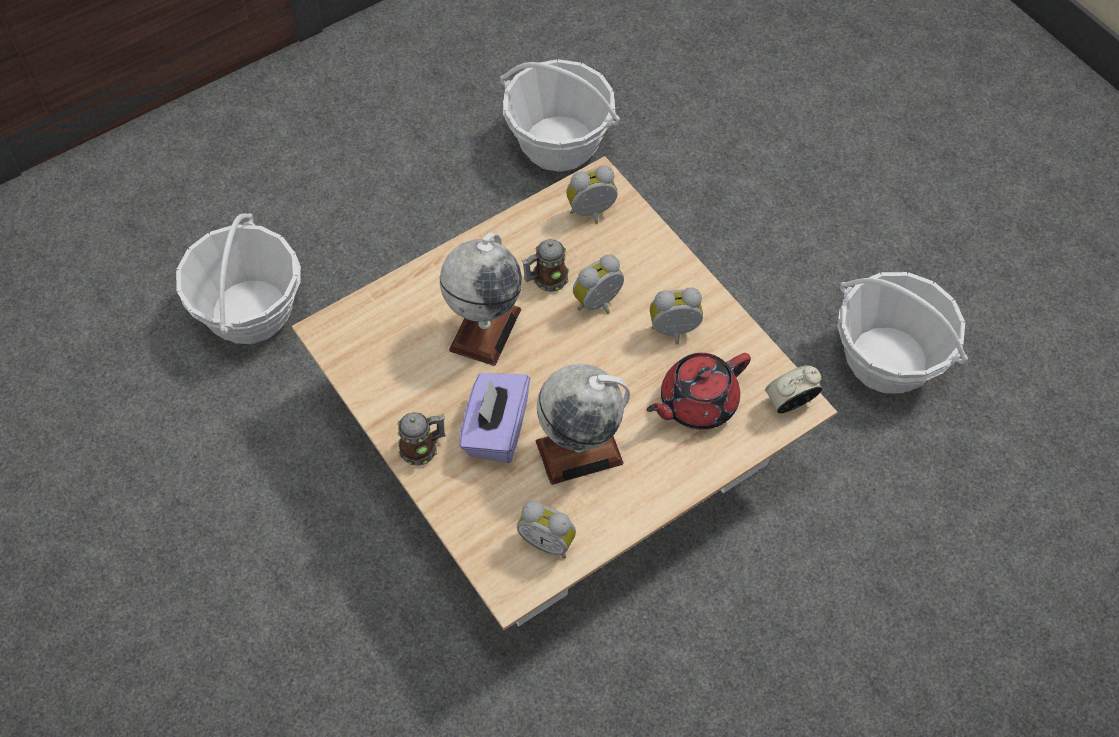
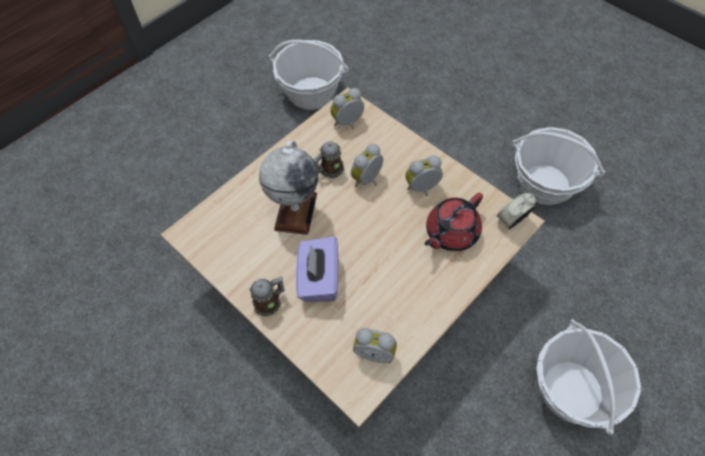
camera: 10 degrees left, 0 degrees up
basket [176,213,301,344] -> basket moved to [536,319,641,435]
globe [536,364,630,485] -> none

